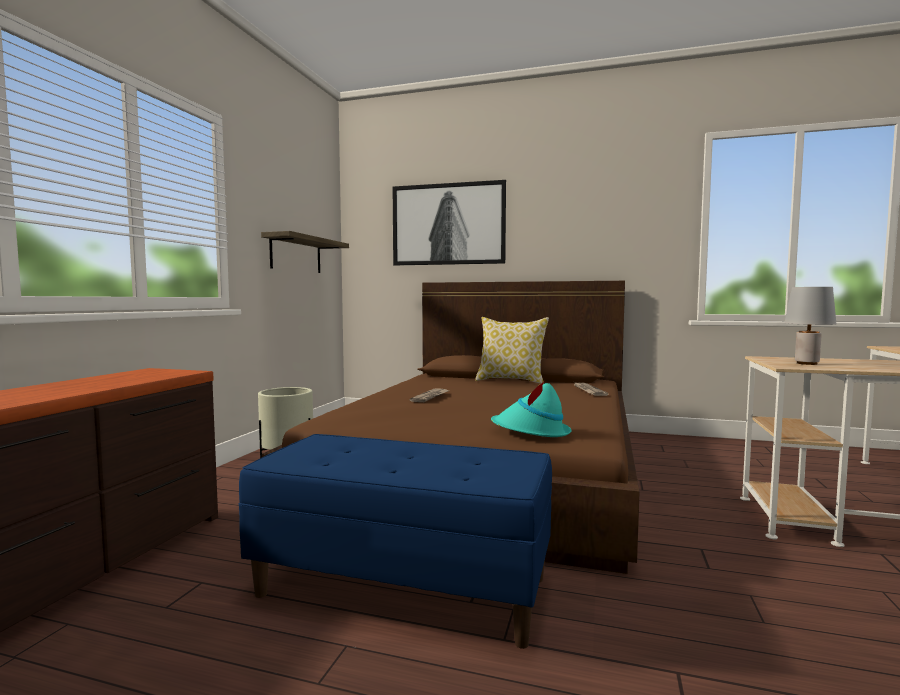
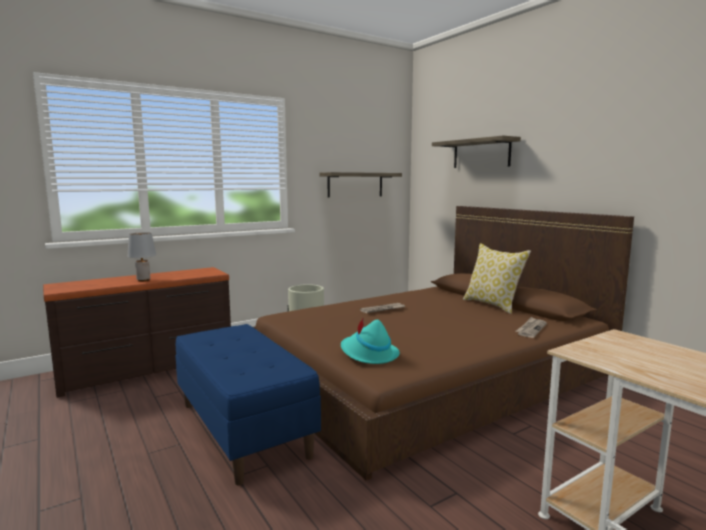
camera: 40 degrees right, 5 degrees up
picture [393,180,506,265] -> shelf [432,136,521,168]
grey table lamp [784,287,836,365] -> grey table lamp moved to [127,232,156,282]

